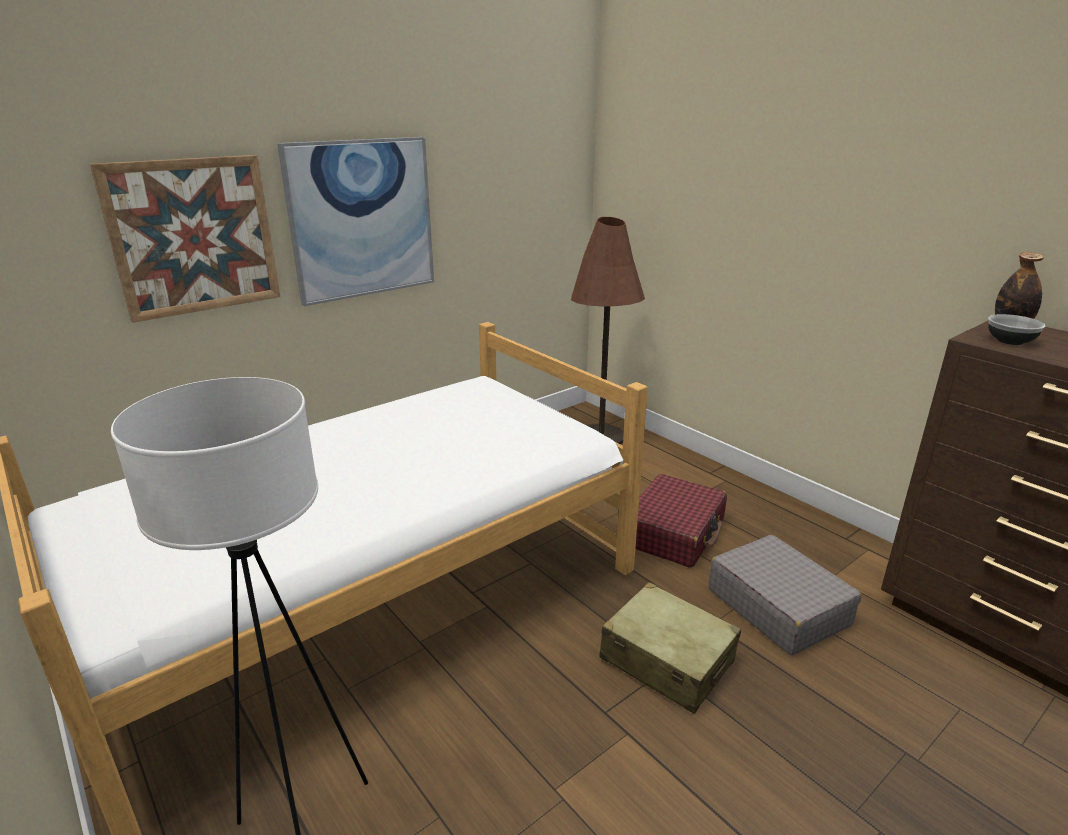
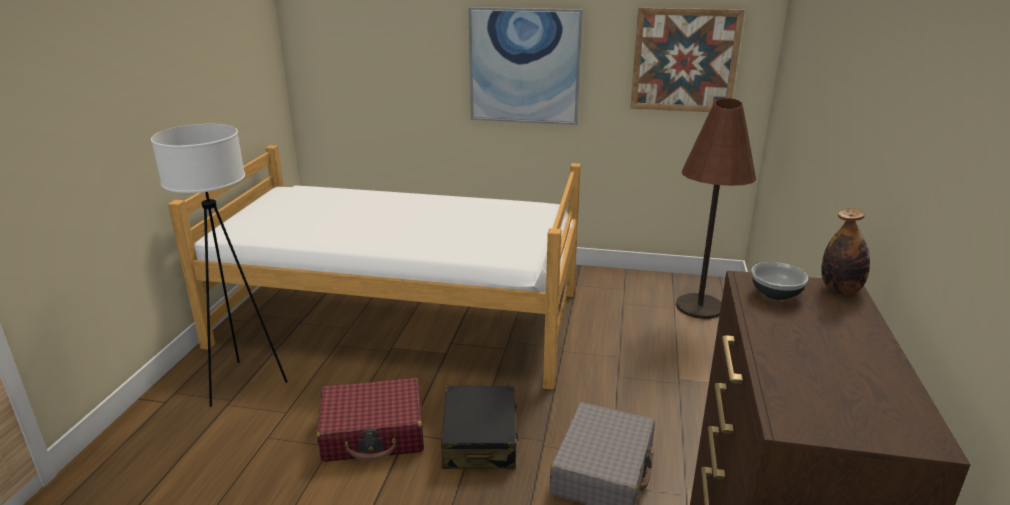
camera: 50 degrees right, 0 degrees up
picture [90,155,280,323] -> picture moved to [630,7,745,112]
beige suitcase [599,582,741,714] -> black suitcase [441,386,519,470]
red suitcase [635,474,727,568] -> red suitcase moved to [317,378,424,462]

